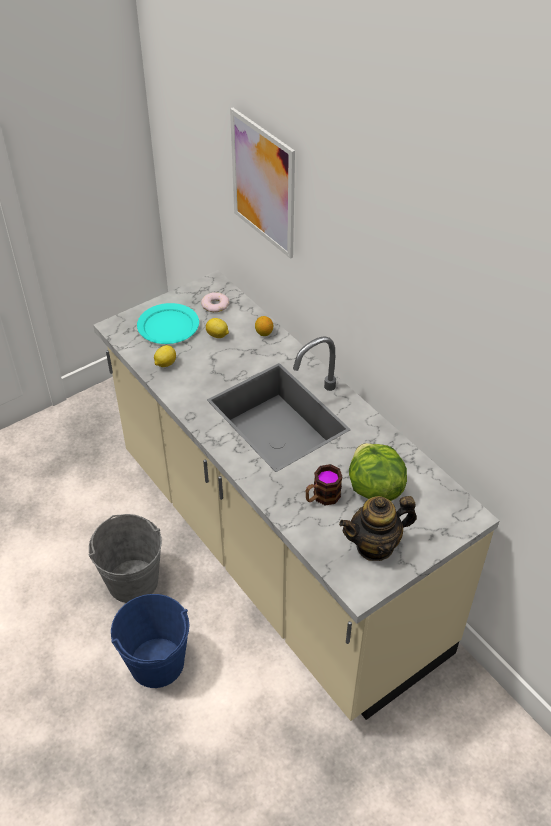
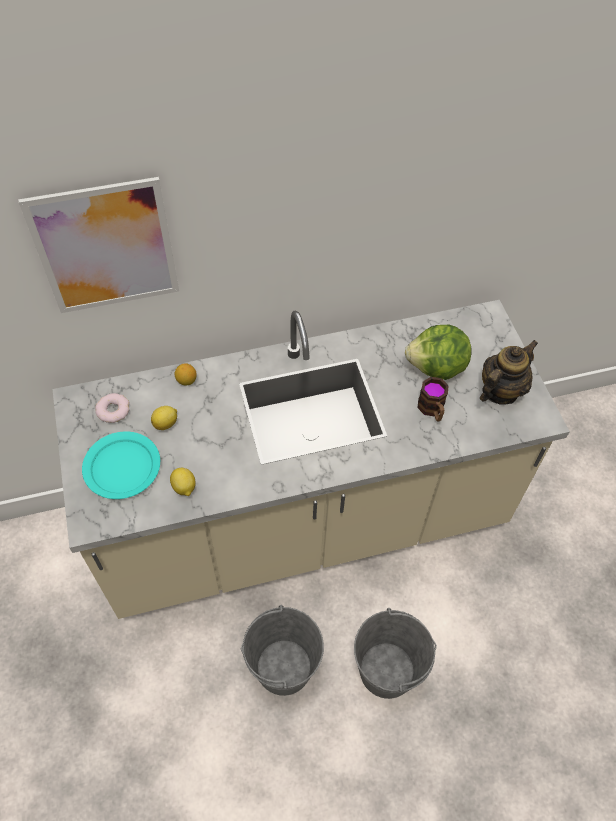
camera: 70 degrees left, 10 degrees up
blue bucket [111,594,190,688] -> grey bucket [354,608,437,699]
teapot [339,496,417,561] -> teapot turned 135 degrees counterclockwise [480,340,538,405]

